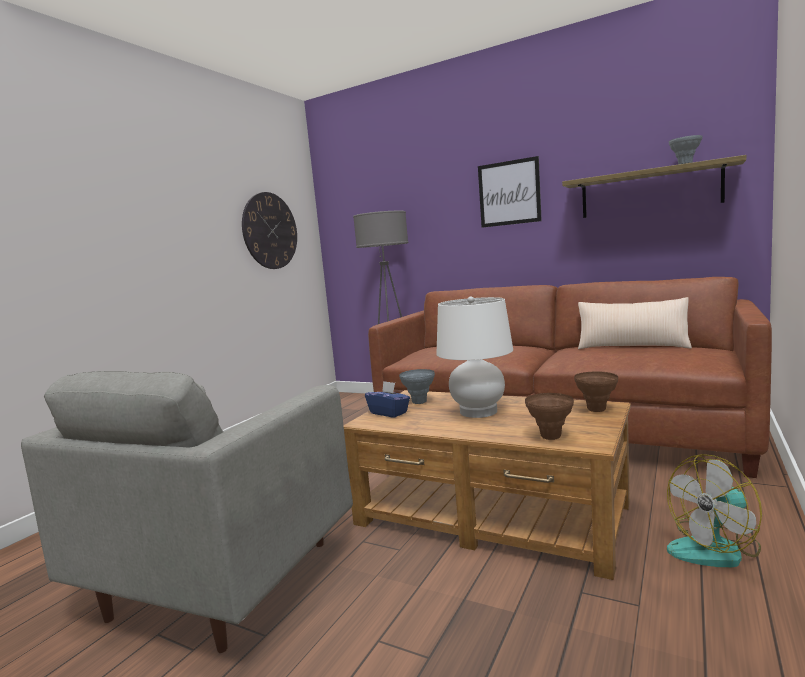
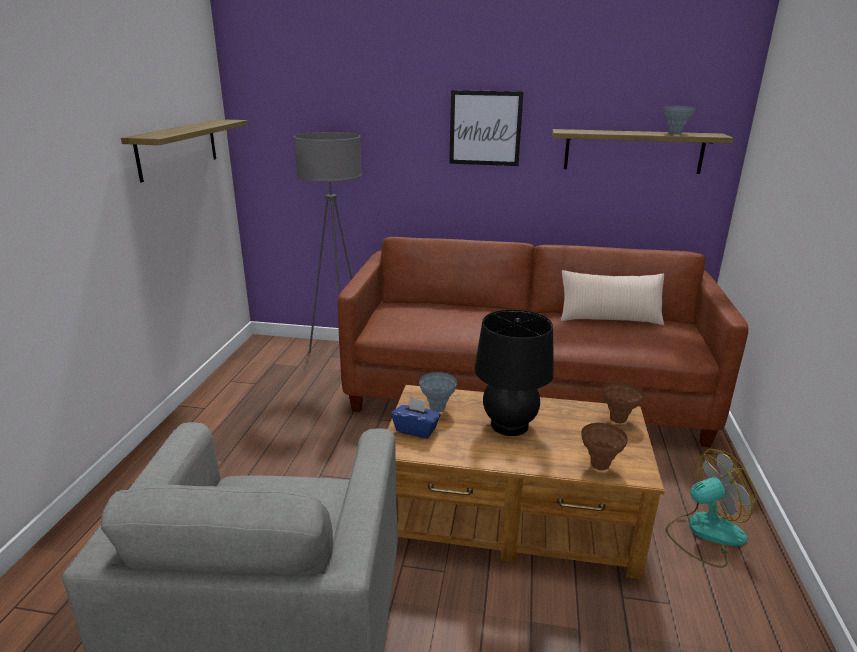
camera: 20 degrees left, 15 degrees up
wall clock [242,192,297,269] -> shelf [121,119,248,183]
white table lamp [436,297,513,418] -> black table lamp [474,310,554,436]
fan [667,454,762,567] -> fan turned 150 degrees counterclockwise [666,448,757,568]

